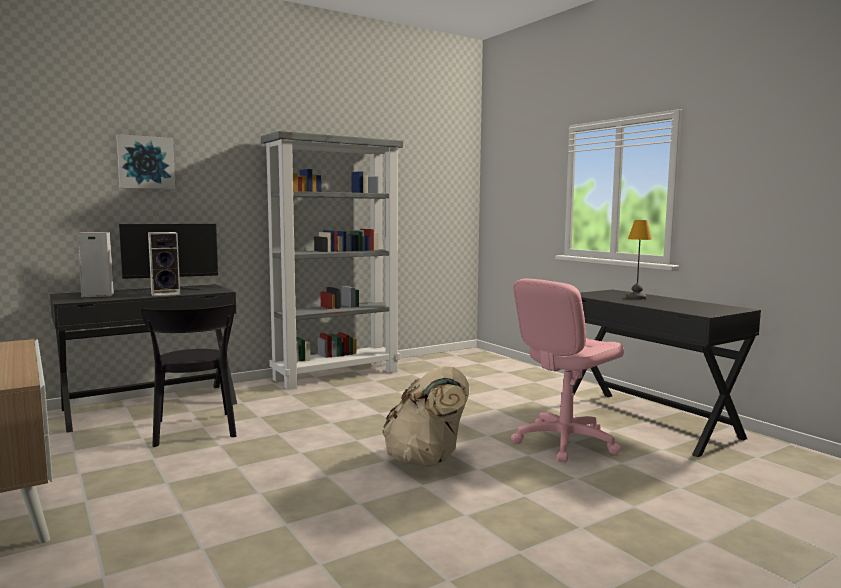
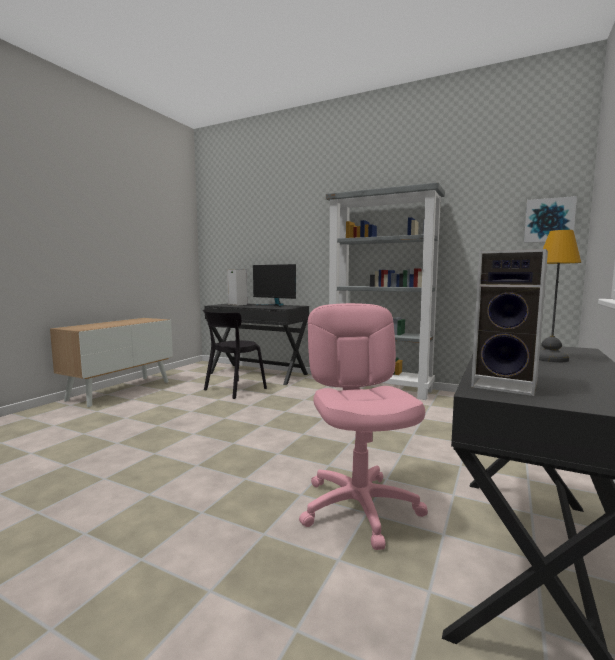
camera: 60 degrees right, 0 degrees up
picture [116,134,175,189] -> picture moved to [524,196,577,243]
speaker [148,232,180,296] -> speaker moved to [471,249,548,396]
beige backpack [382,366,469,467] -> none
pink office chair [511,279,624,462] -> pink office chair turned 60 degrees clockwise [299,303,428,550]

